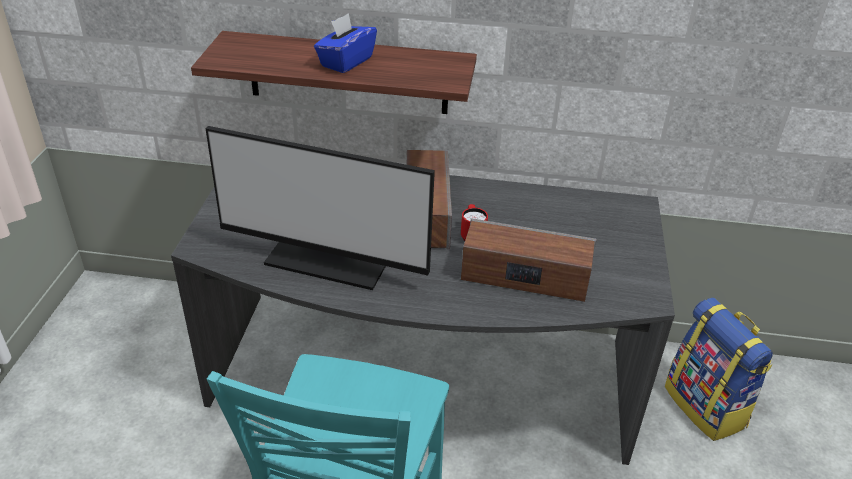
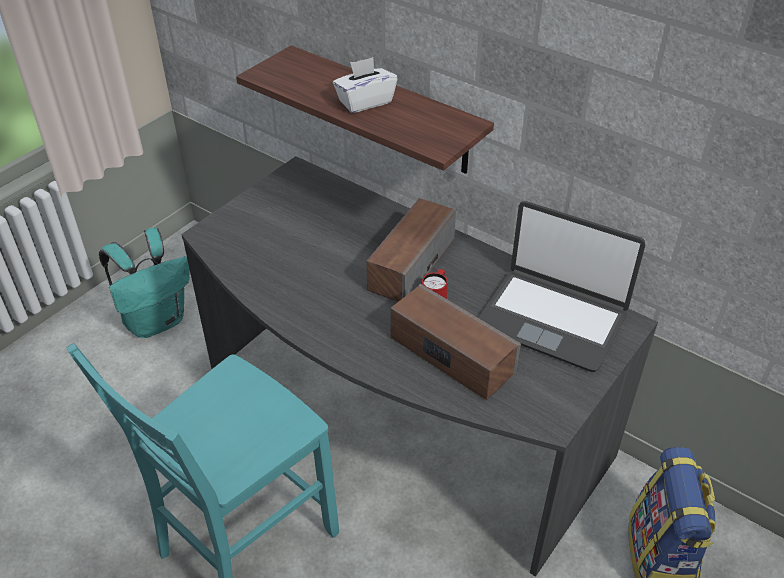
camera: 30 degrees right, 5 degrees up
monitor [206,126,435,290] -> none
blue tissue box [314,13,377,73] -> white tissue box [333,57,397,113]
none -> turquoise backpack [99,228,190,338]
none -> laptop [479,201,645,372]

